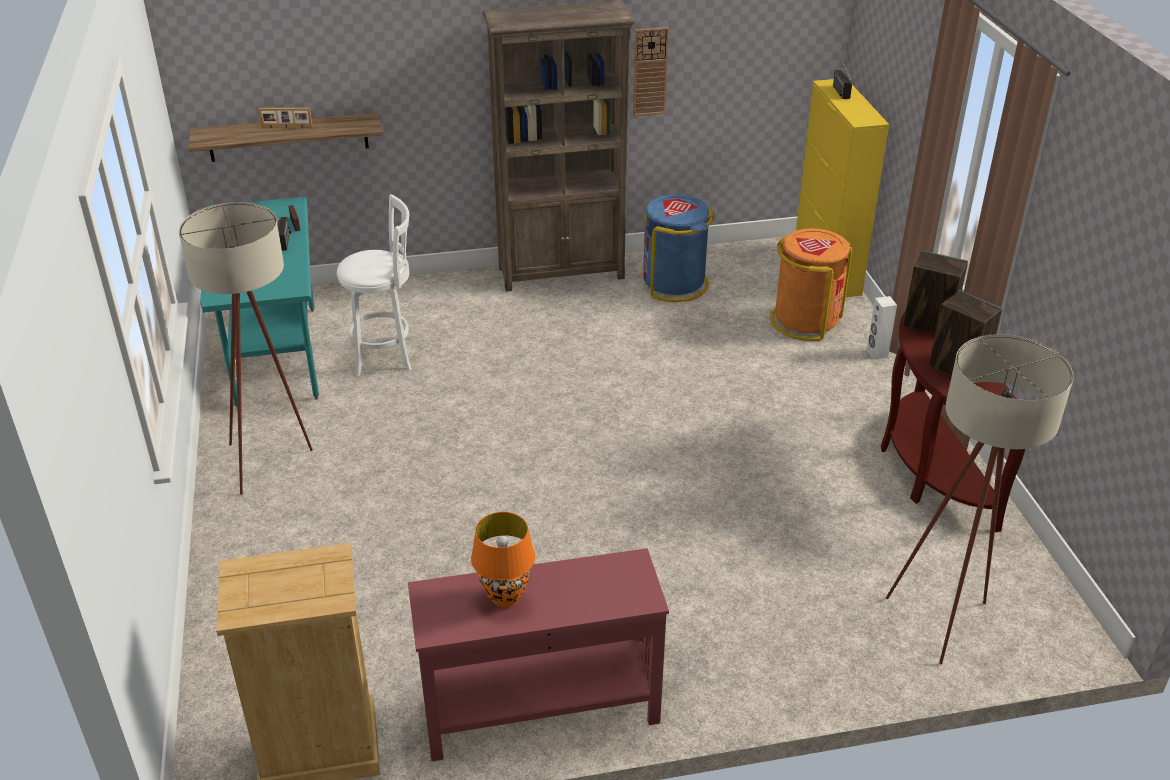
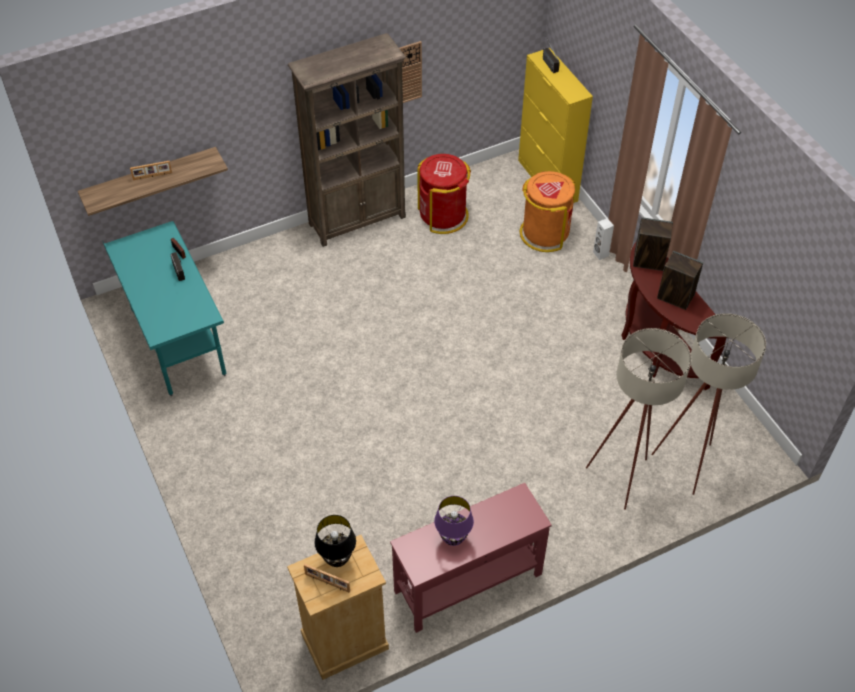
camera: 15 degrees left, 15 degrees up
beige floor lamp [179,202,313,495] -> beige floor lamp moved to [586,328,692,510]
white stool [337,194,412,376] -> none
orange table lamp [471,512,535,607] -> purple table lamp [434,496,474,546]
blue trash can [643,194,715,302] -> red trash can [417,154,471,234]
none -> picture frame [304,564,350,593]
none -> black table lamp [315,515,356,567]

